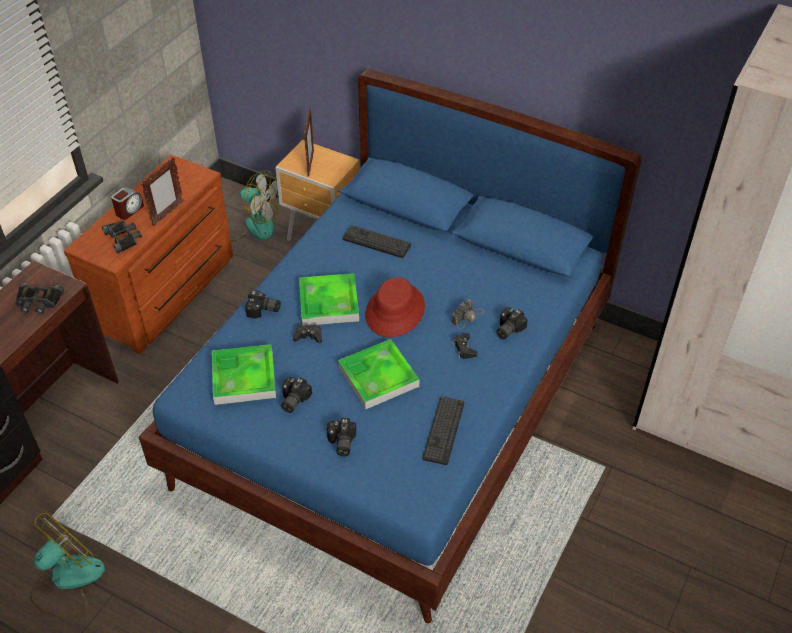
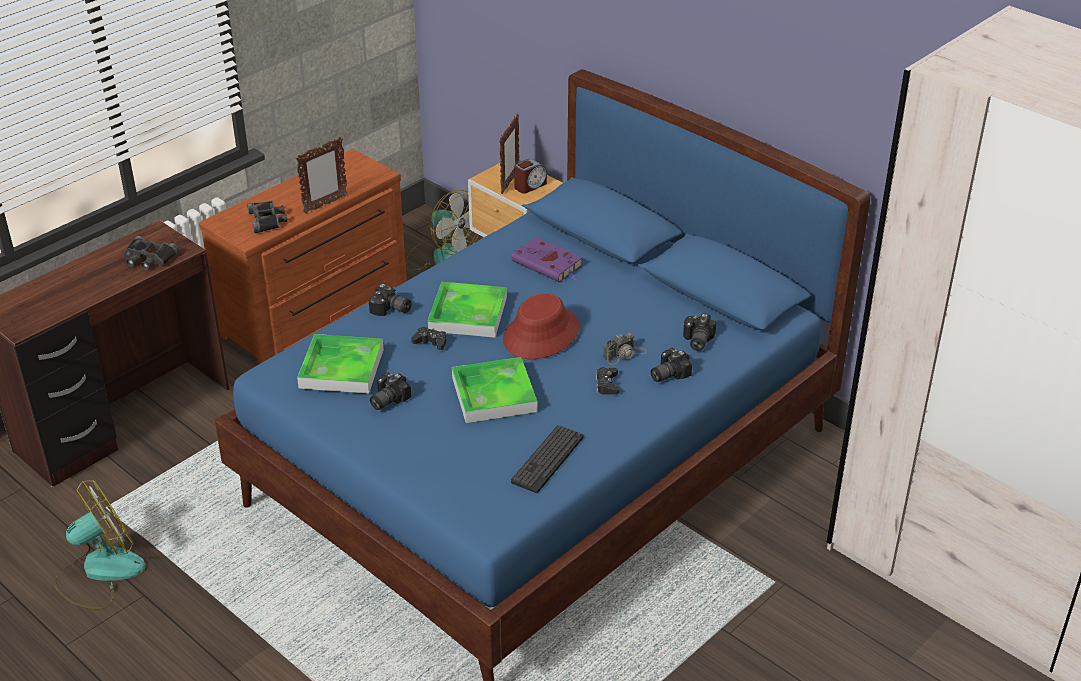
camera: 15 degrees right, 10 degrees down
alarm clock [111,187,144,220] -> alarm clock moved to [514,159,547,194]
camera [327,418,356,456] -> camera moved to [683,313,716,351]
keyboard [342,225,411,258] -> purple book [511,237,583,282]

